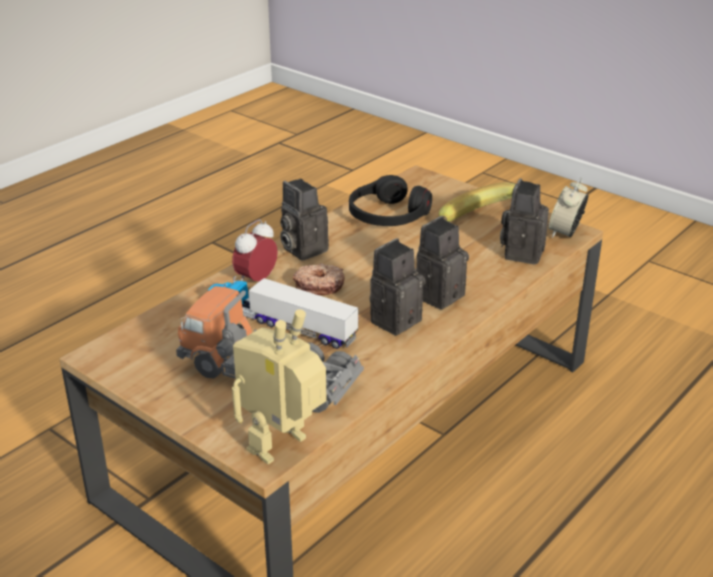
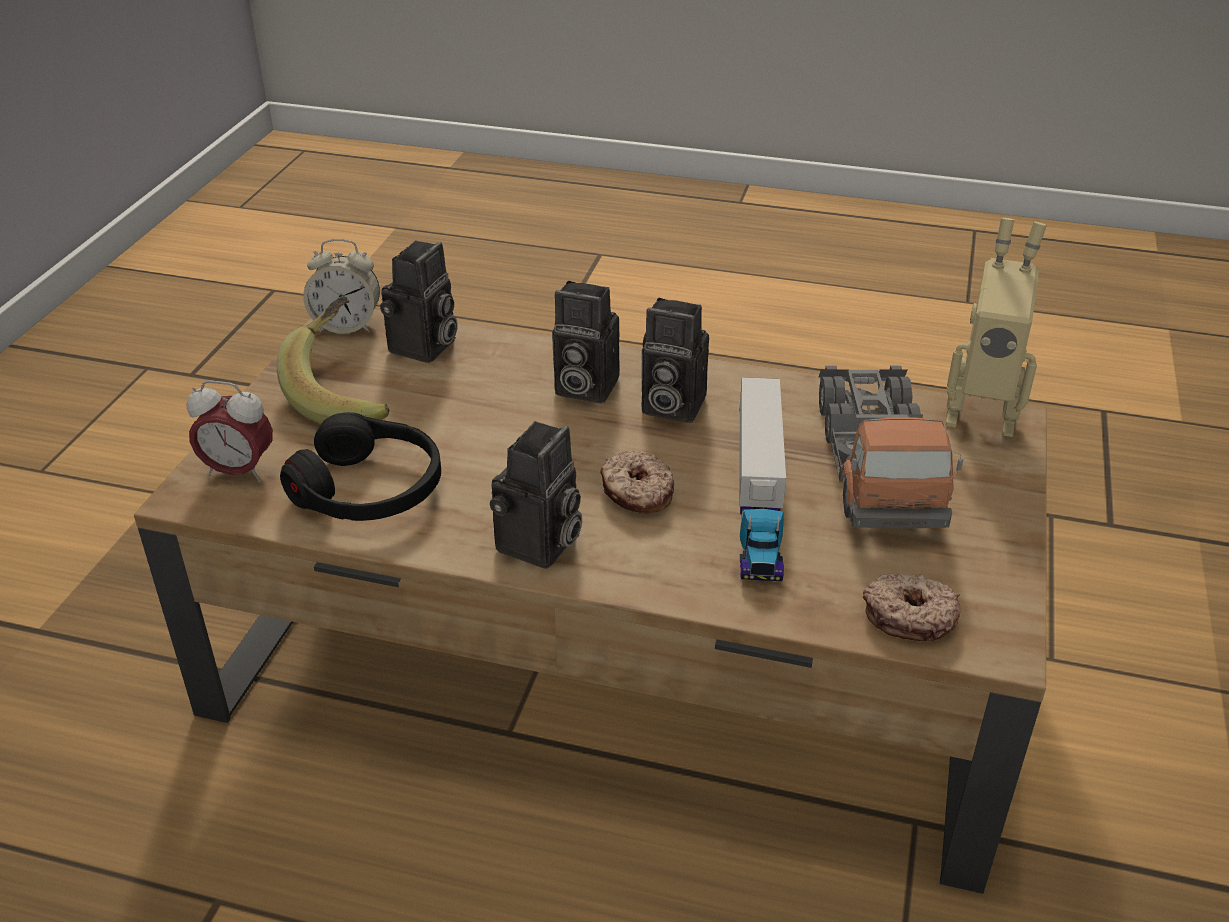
camera: 115 degrees left, 5 degrees up
alarm clock [232,219,278,282] -> alarm clock moved to [187,380,273,482]
camera [500,178,549,265] -> camera turned 60 degrees counterclockwise [380,241,458,363]
none -> donut [863,574,960,641]

